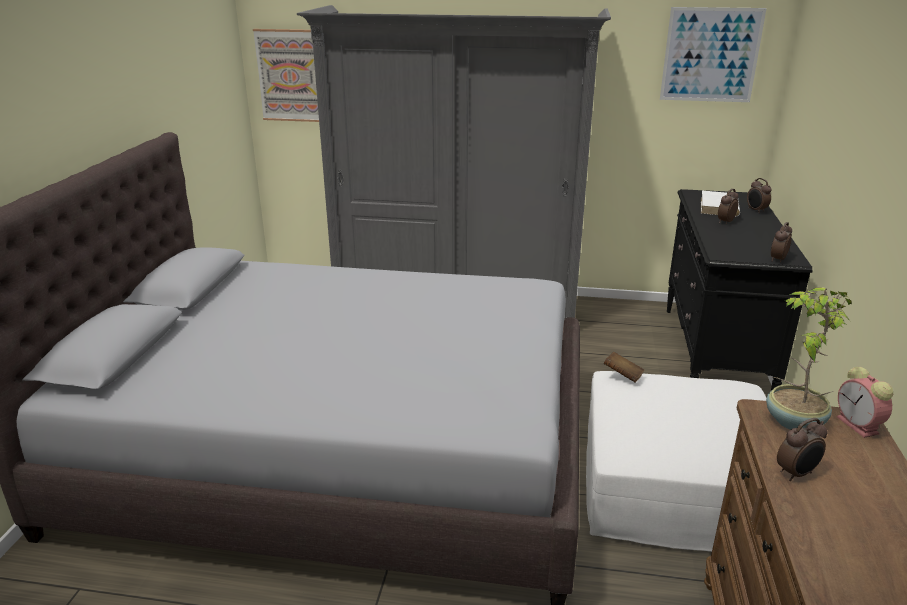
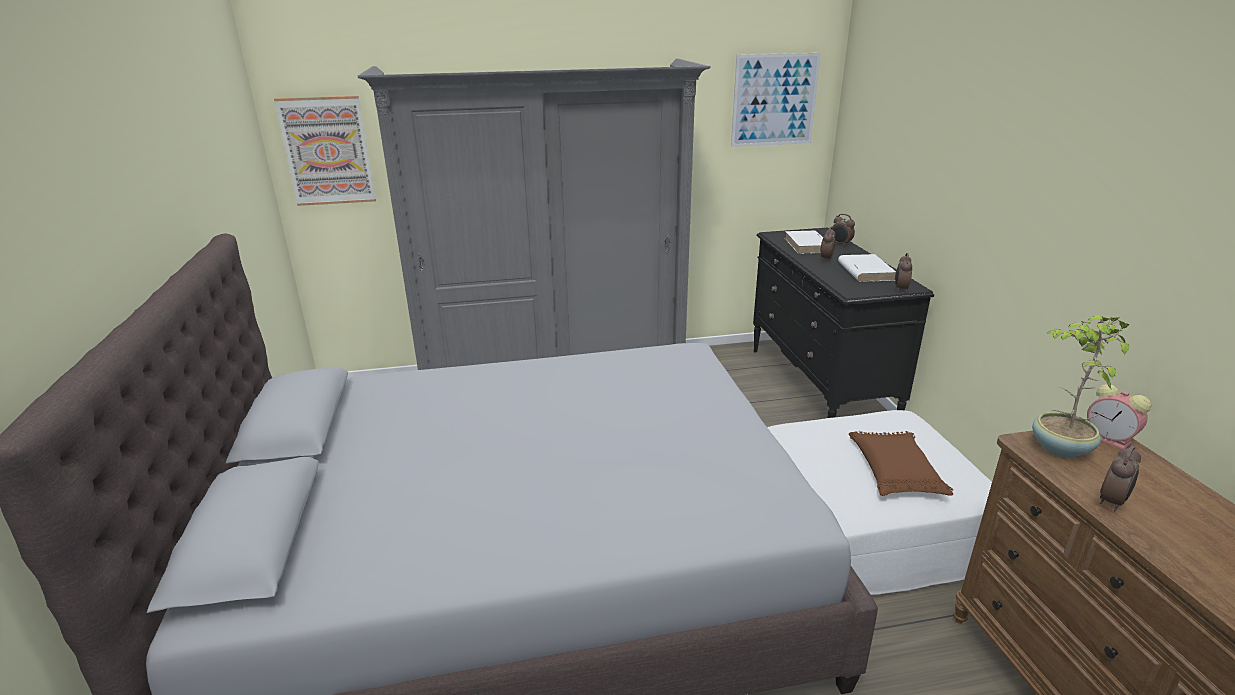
camera: 20 degrees left, 0 degrees up
brown book [604,352,645,382] -> none
none -> white book [838,254,896,282]
none -> brown pillow [849,431,953,496]

